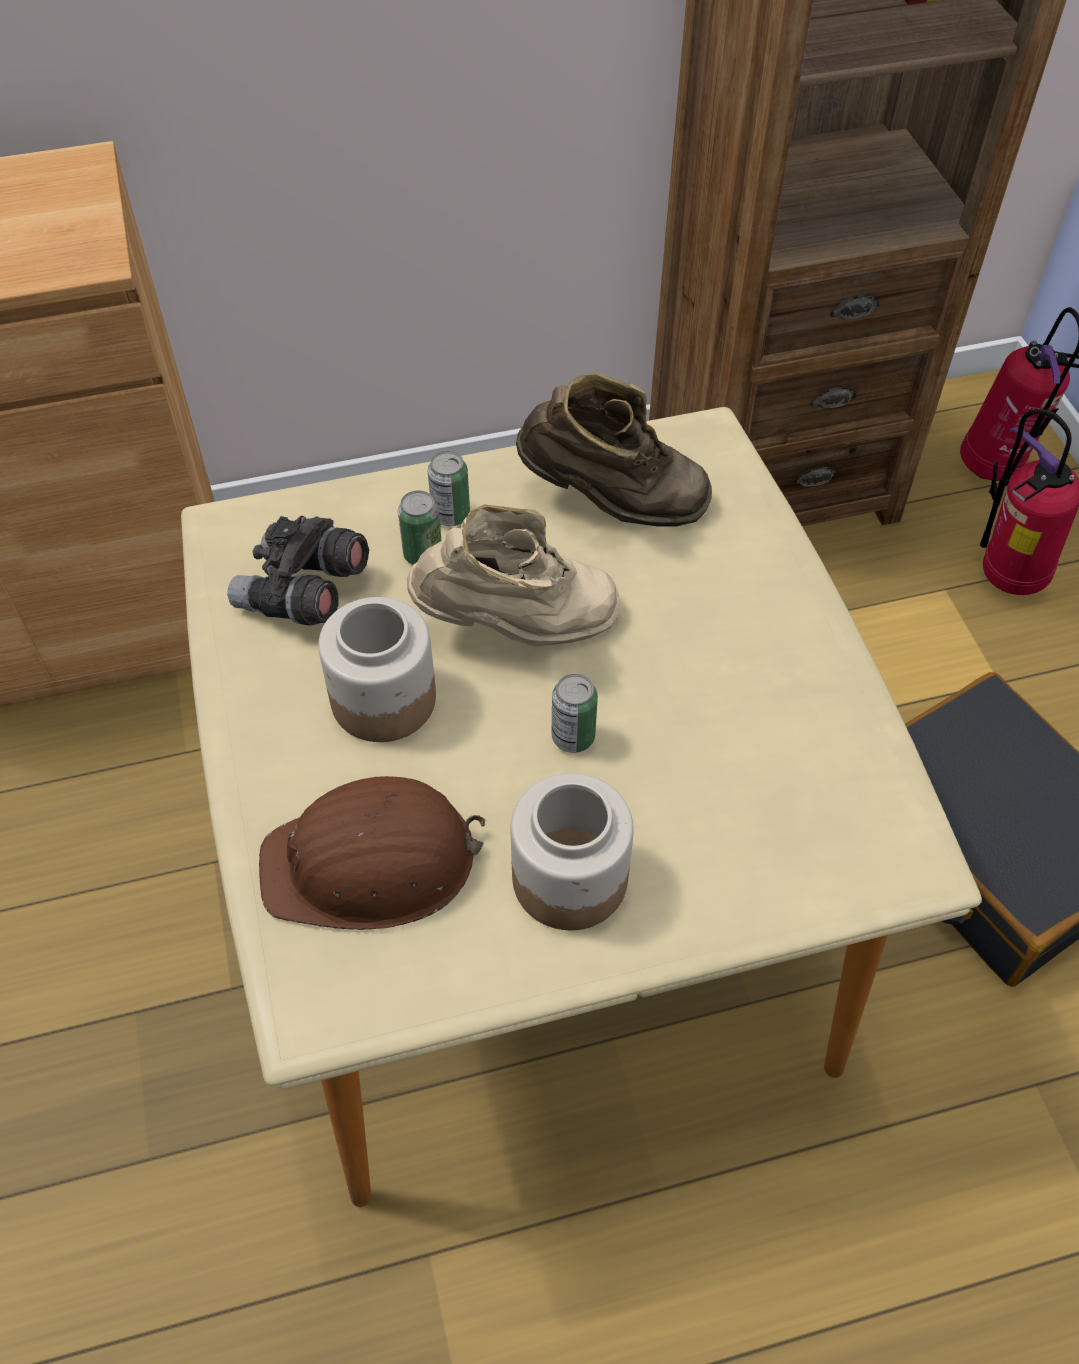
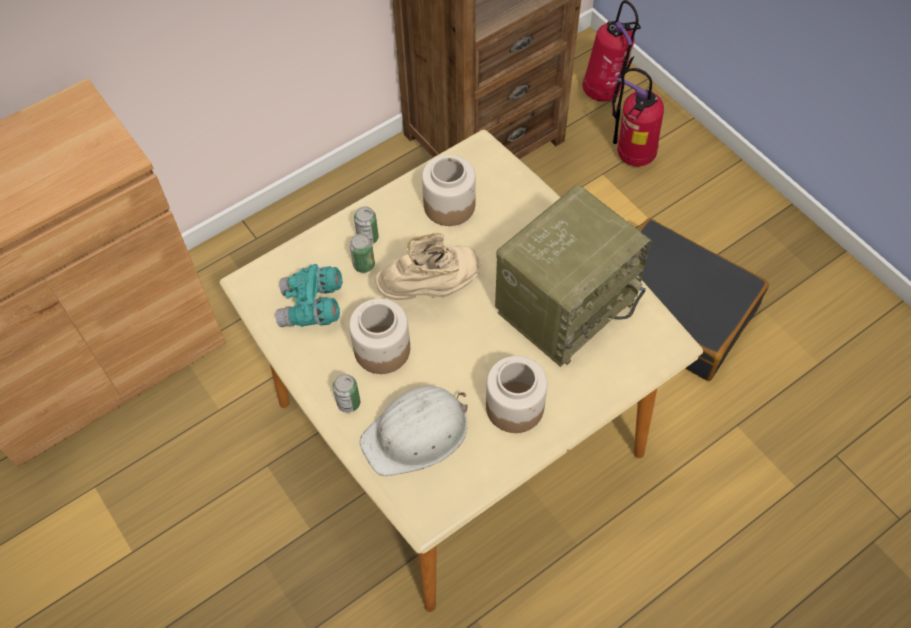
camera: 20 degrees left, 5 degrees up
grey binoculars [227,516,369,626] -> turquoise binoculars [276,264,343,327]
brown hard hat [259,776,485,930] -> white hard hat [360,386,468,476]
brown boot [516,372,712,527] -> jar [422,155,476,226]
can [552,674,598,753] -> can moved to [333,374,360,413]
none -> radio [495,185,652,367]

